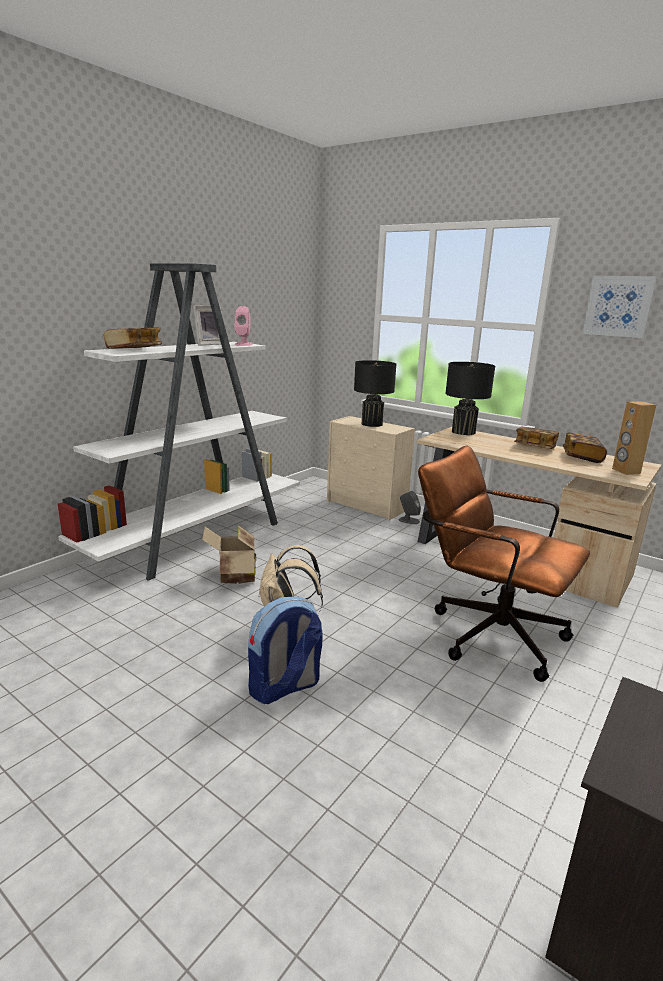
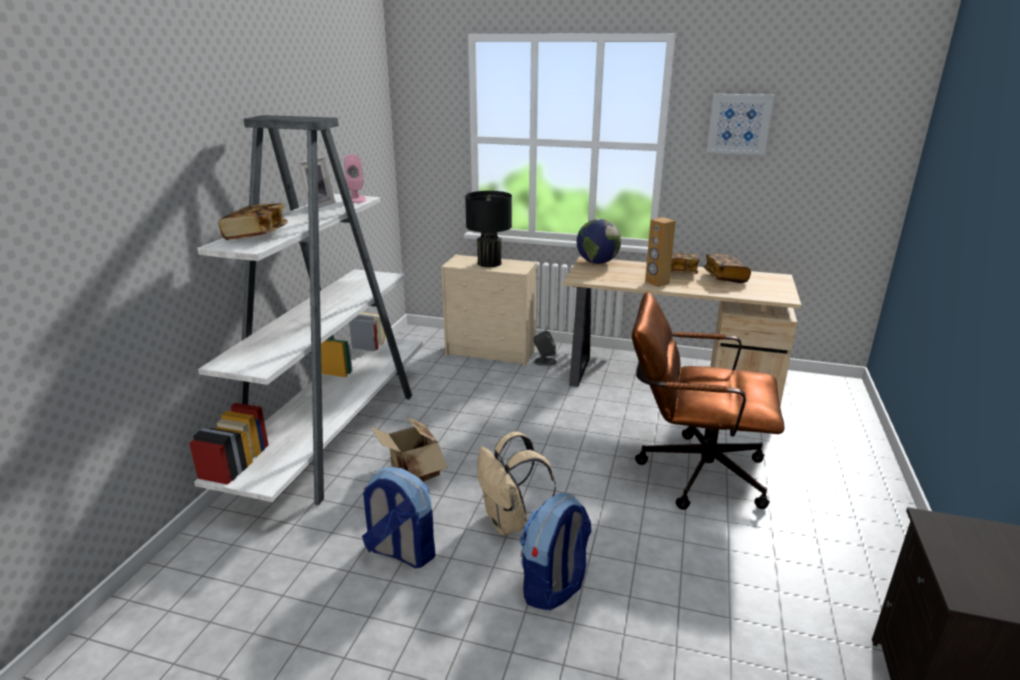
camera: 20 degrees left, 5 degrees up
black table lamp [445,362,495,435] -> globe [577,219,621,264]
brown speaker [612,401,656,475] -> brown speaker moved to [645,217,676,287]
none -> backpack [362,467,435,568]

